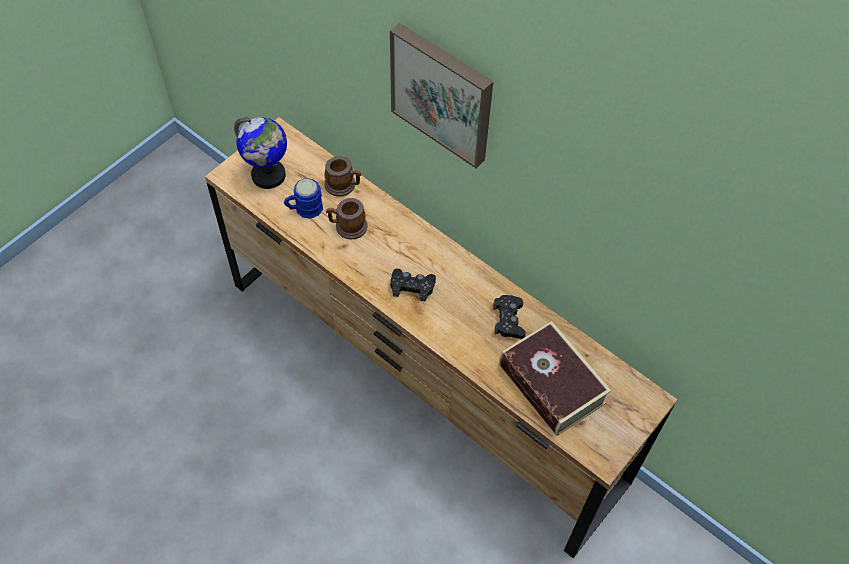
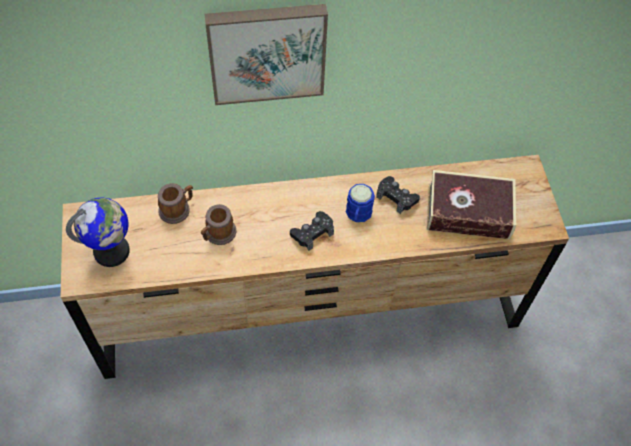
camera: 50 degrees left, 0 degrees up
blue mug [284,178,323,219] -> blue mug moved to [346,184,375,222]

